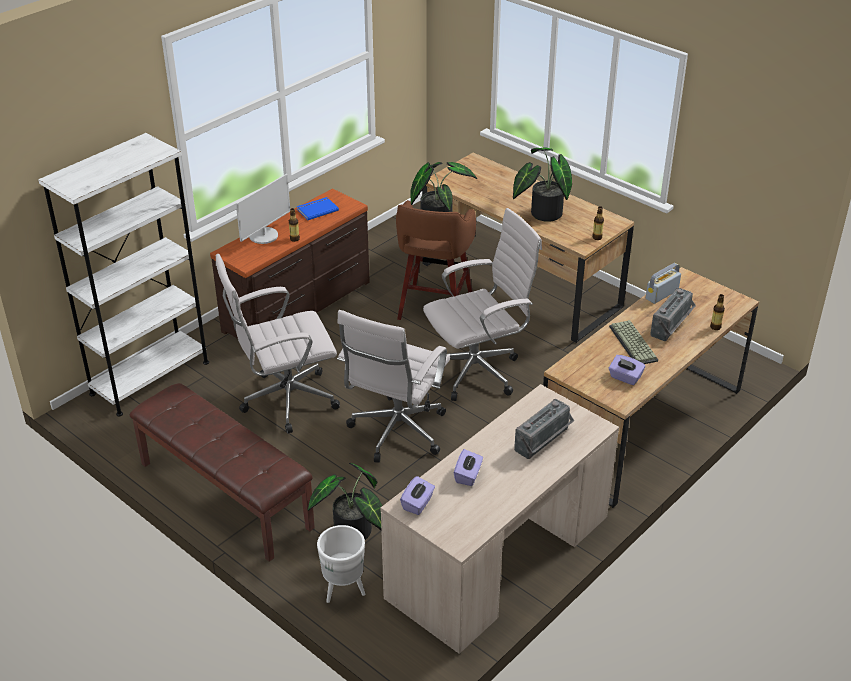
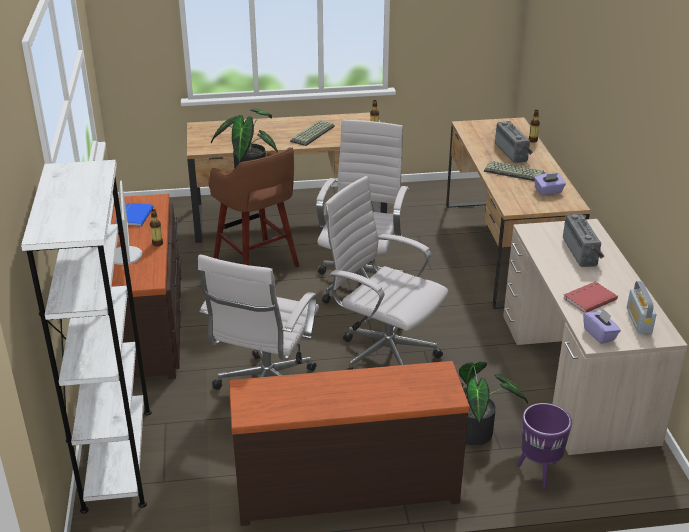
camera: 50 degrees left, 5 degrees down
brown bench [129,383,315,562] -> brown dresser [229,361,470,526]
white planter [317,525,365,603] -> purple planter [517,403,572,489]
white office chair [337,310,450,463] -> white office chair turned 150 degrees clockwise [324,176,448,370]
purple tissue box [454,449,483,486] -> red book [563,281,618,313]
potted plant [513,147,572,222] -> keyboard [290,120,335,146]
radio [646,263,681,304] -> radio moved to [627,281,656,334]

